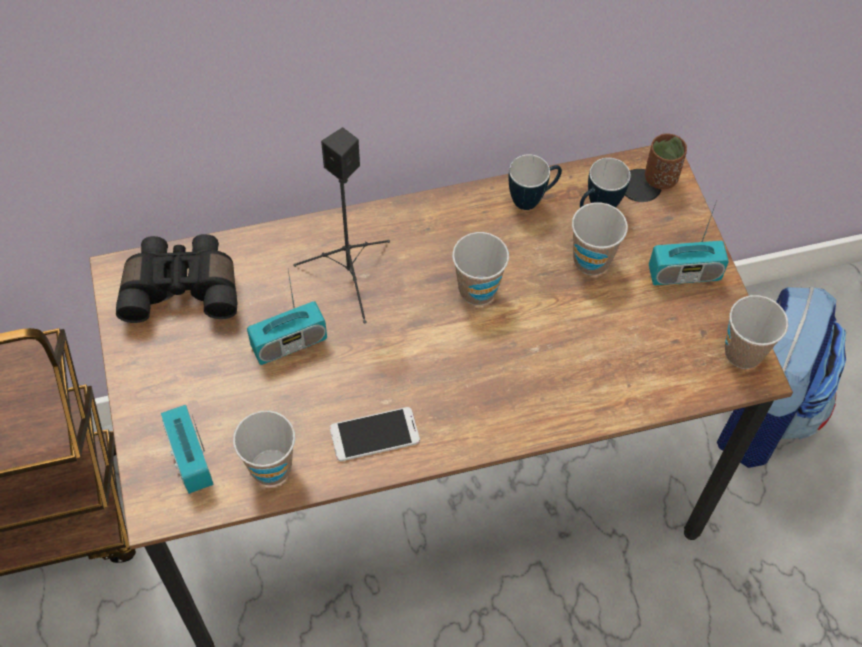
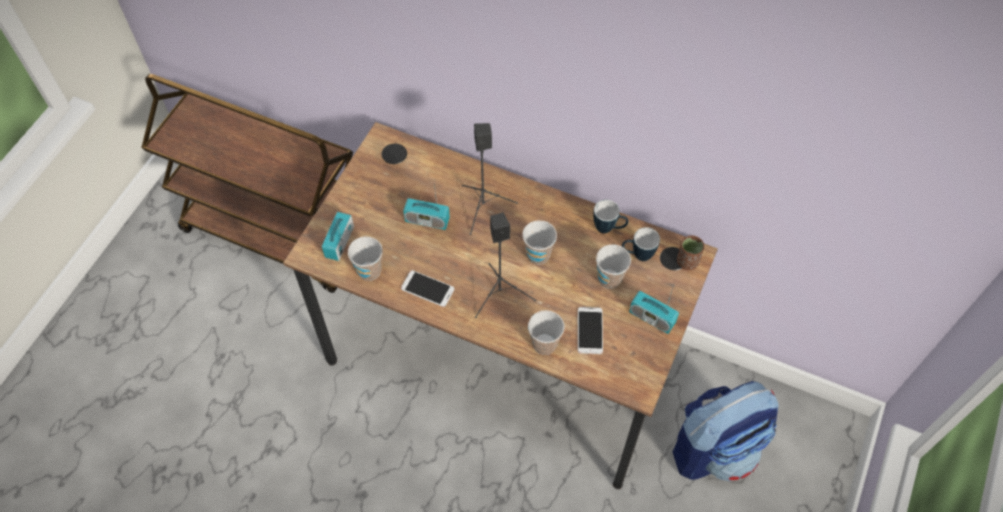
camera: 40 degrees right, 0 degrees up
black binoculars [116,234,237,323] -> none
cup [725,295,788,369] -> cup moved to [528,310,565,355]
none -> black speaker [475,213,536,318]
none -> phone [578,307,603,354]

